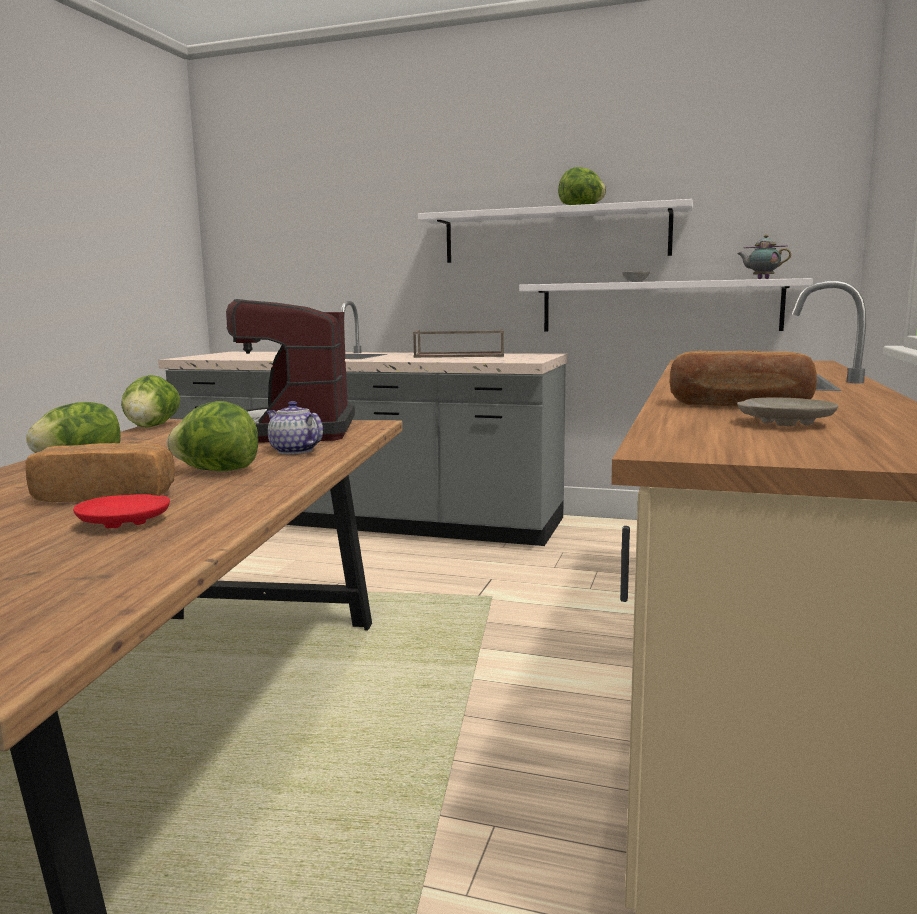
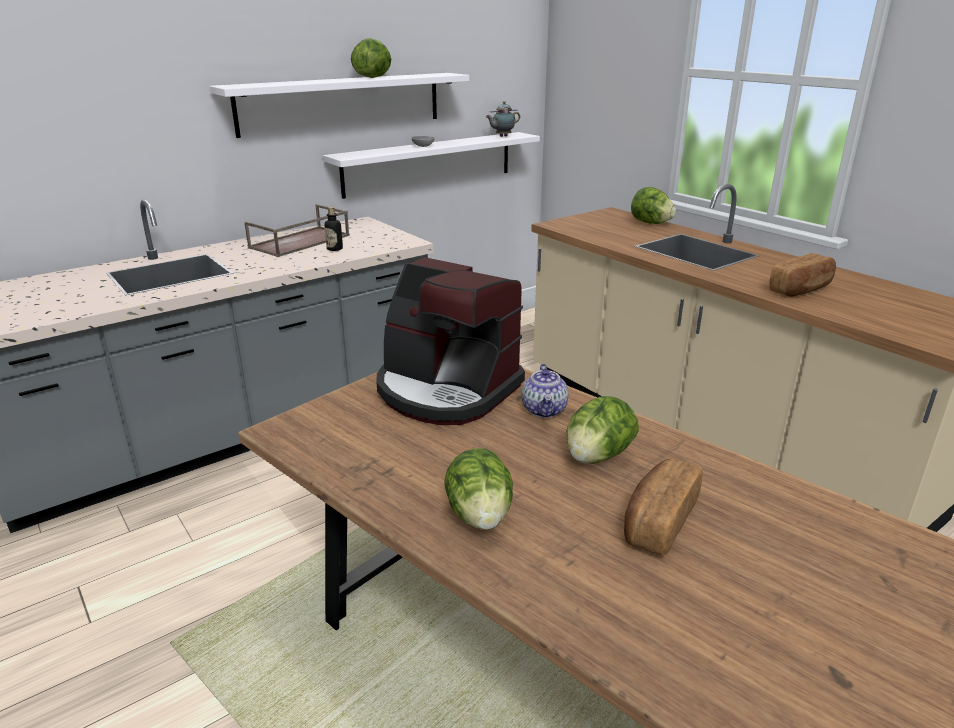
camera: 55 degrees left, 15 degrees up
red plate [73,494,170,528] -> none
lettuce [121,375,180,428] -> lettuce moved to [631,187,676,224]
teapot [266,401,323,454] -> teapot turned 75 degrees counterclockwise [522,364,569,418]
beige plate [737,397,838,426] -> none
none -> bottle [324,207,343,251]

